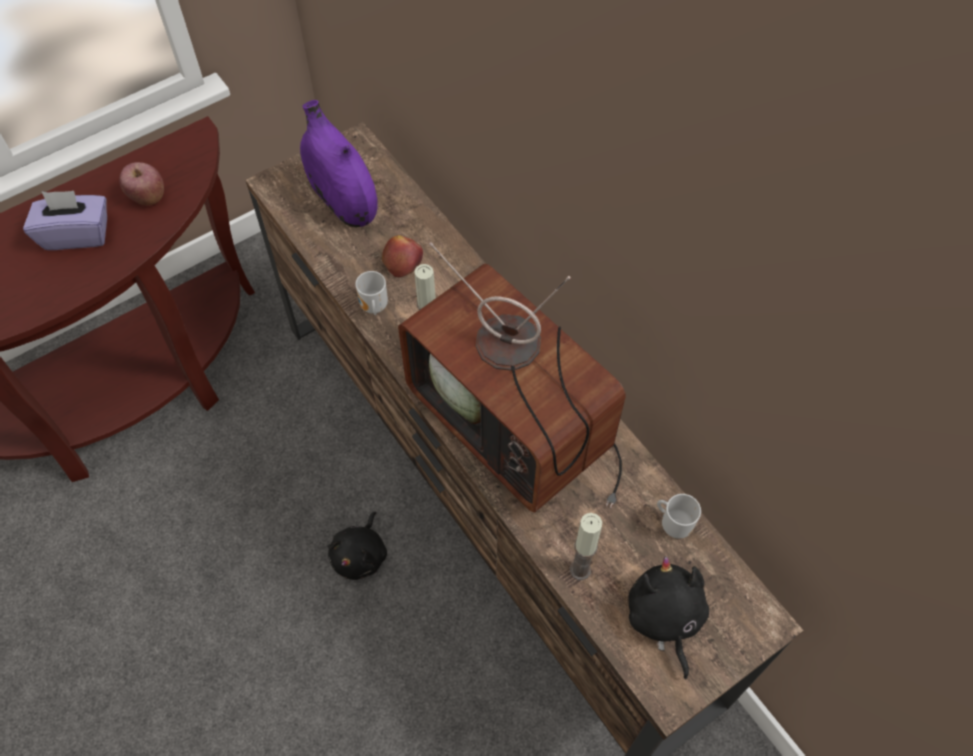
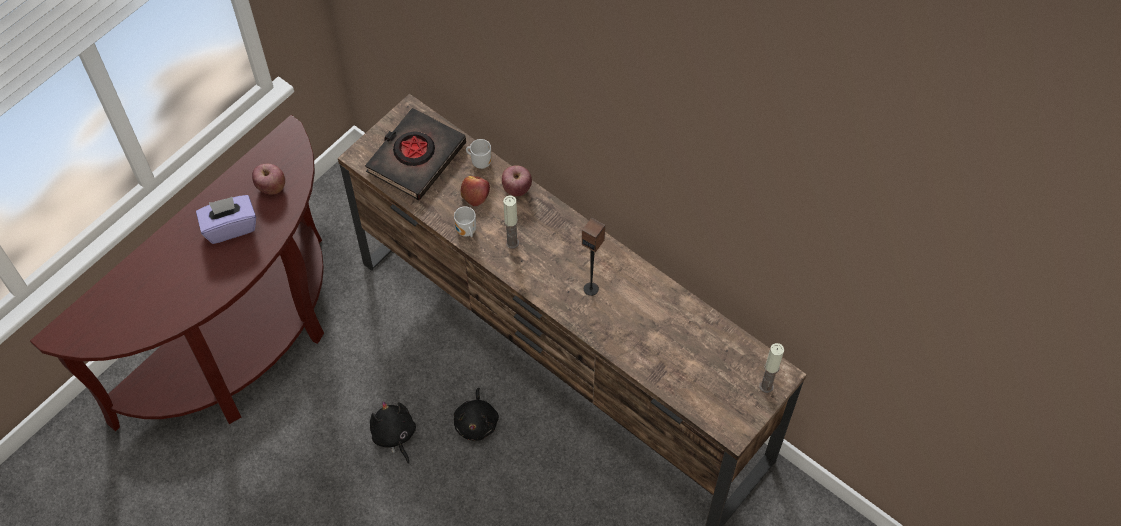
camera: 15 degrees left, 0 degrees up
purple vase [300,100,378,228] -> black book [365,108,466,200]
television [398,242,626,512] -> speaker [582,218,605,296]
candle [570,513,602,580] -> candle moved to [759,343,784,393]
black plush toy [628,556,709,679] -> black plush toy moved to [370,401,416,464]
mug [657,494,701,539] -> mug moved to [466,139,492,169]
none -> apple [502,166,532,196]

